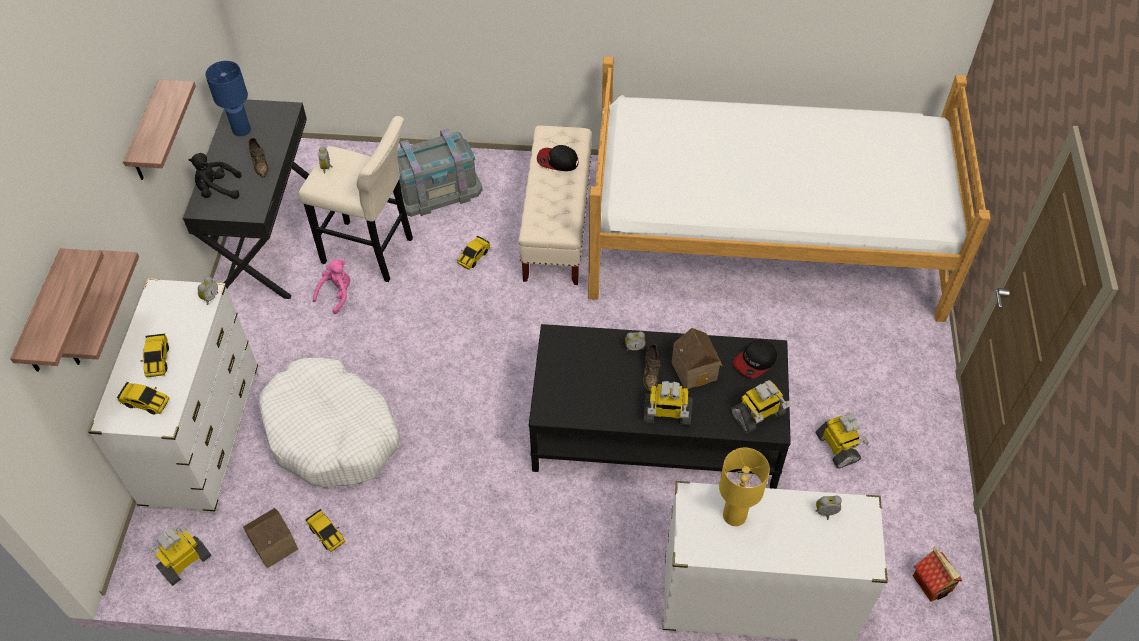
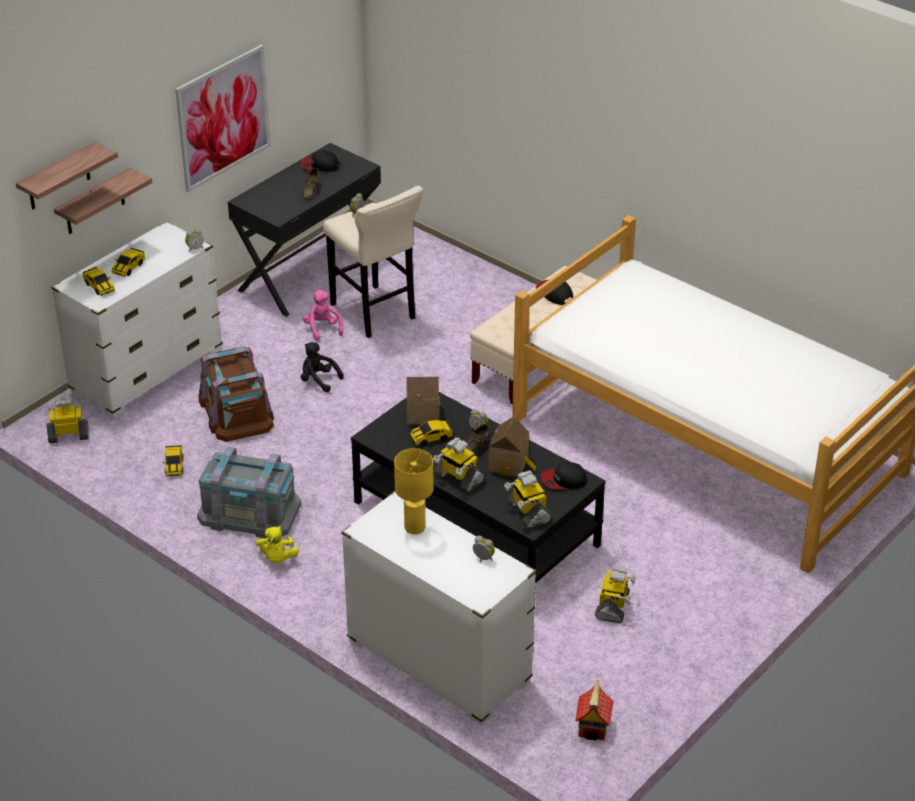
camera: 35 degrees right, 15 degrees down
shelf [123,80,196,180] -> picture [175,45,271,192]
black plush toy [189,153,241,199] -> black plush toy moved to [301,342,344,392]
blue table lamp [205,61,251,136] -> cap [301,151,339,172]
toy house [243,508,298,568] -> toy house moved to [407,377,440,425]
white dog bed [258,358,400,487] -> brown storage box [198,347,274,442]
pink plush toy [313,259,350,314] -> pink plush toy turned 90 degrees counterclockwise [302,290,343,341]
grey storage box [393,129,483,217] -> grey storage box moved to [197,447,301,538]
toy car [457,236,490,270] -> toy car moved to [410,420,453,446]
toy robot [731,380,790,433] -> toy robot turned 60 degrees clockwise [504,470,552,529]
none -> yellow plush toy [256,526,299,563]

